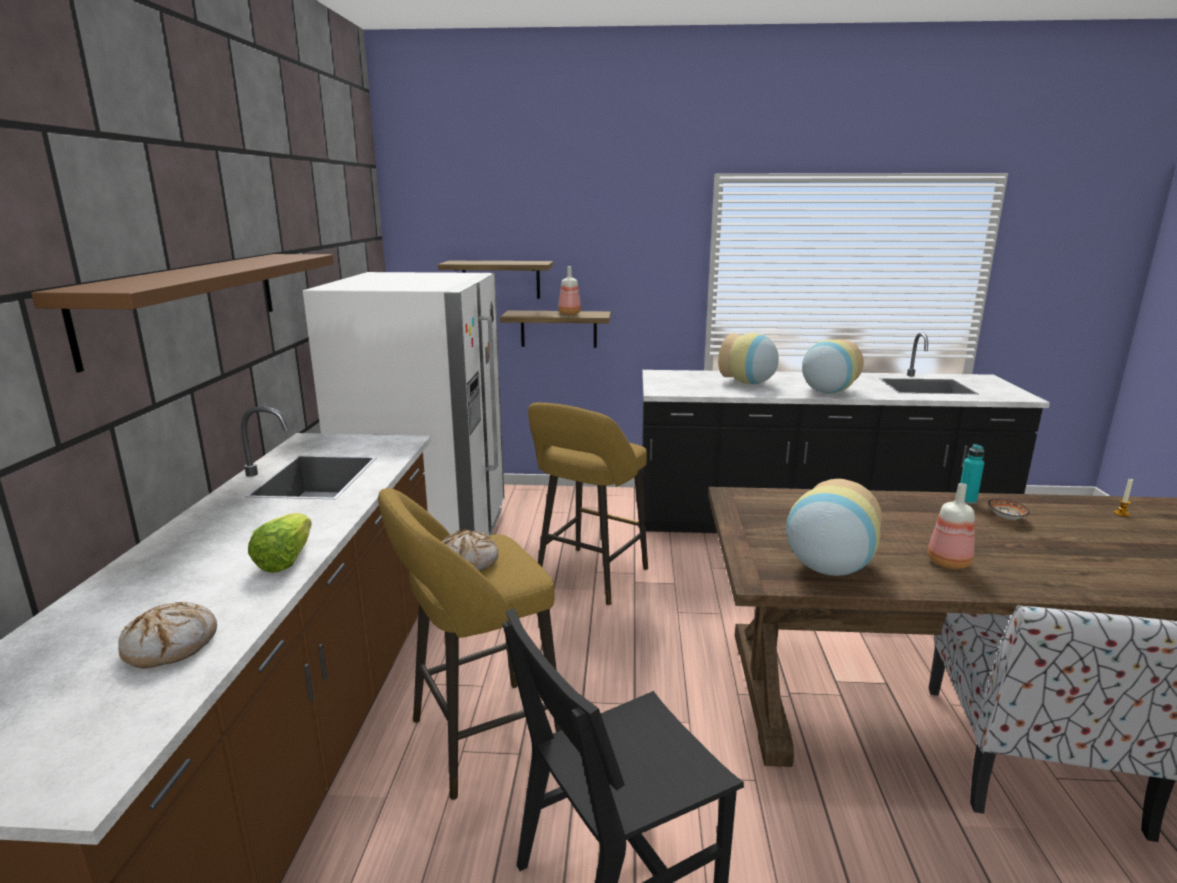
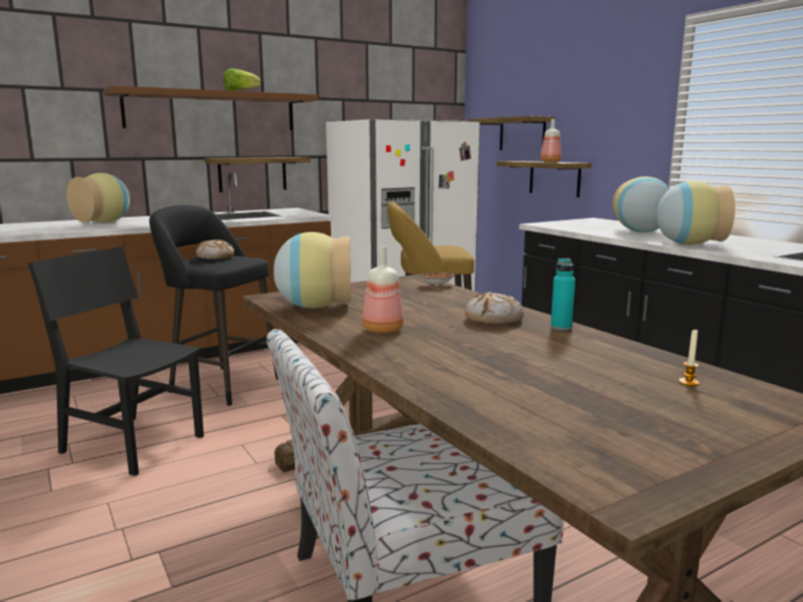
camera: 55 degrees right, 5 degrees down
bread [118,602,217,668] -> bread moved to [465,292,524,325]
lettuce [248,513,312,573] -> lettuce moved to [224,68,261,91]
yellow stool [378,488,562,800] -> black stool [149,205,278,406]
bowl [988,498,1030,520] -> bowl moved to [418,272,455,286]
none -> vase [67,173,130,223]
none -> shelf [204,157,311,192]

